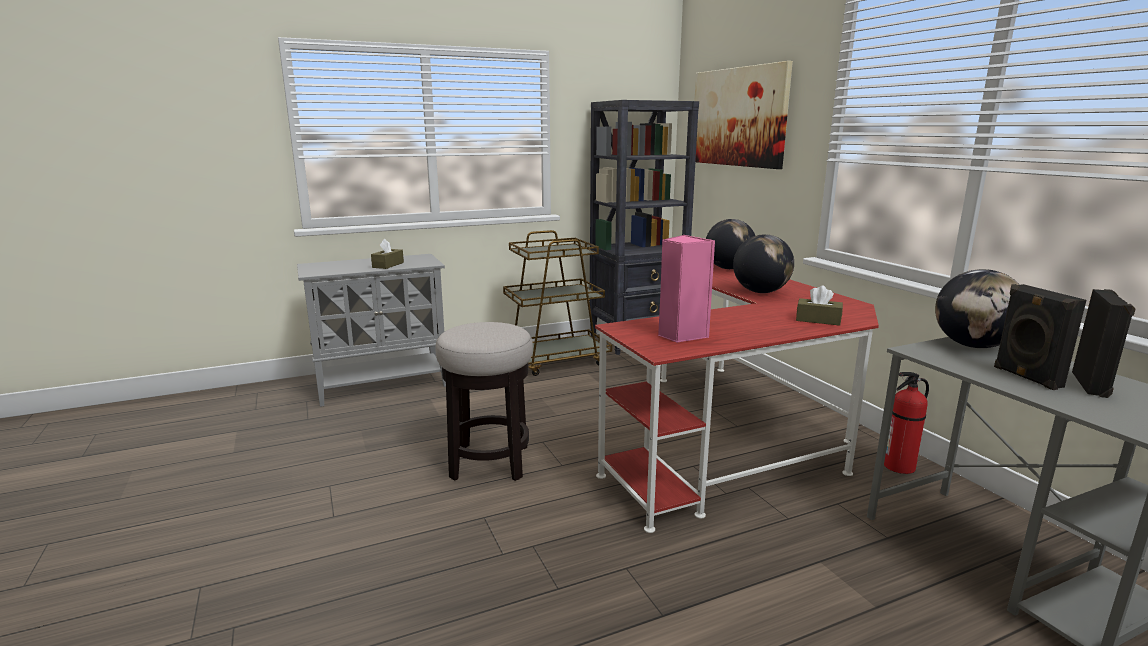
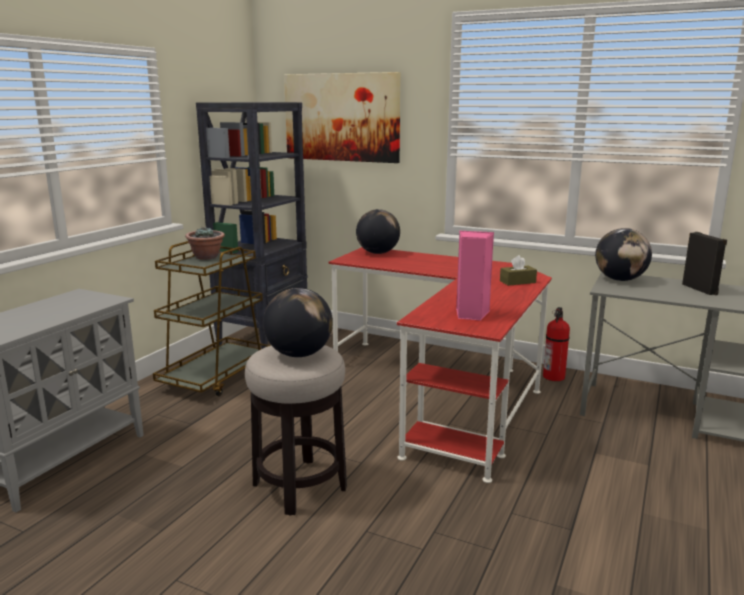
camera: 40 degrees left, 0 degrees up
brown tissue box [371,239,404,269] -> none
globe [733,234,794,293] -> globe moved to [263,288,333,357]
black speaker [994,284,1086,390] -> none
none -> potted plant [185,227,225,260]

